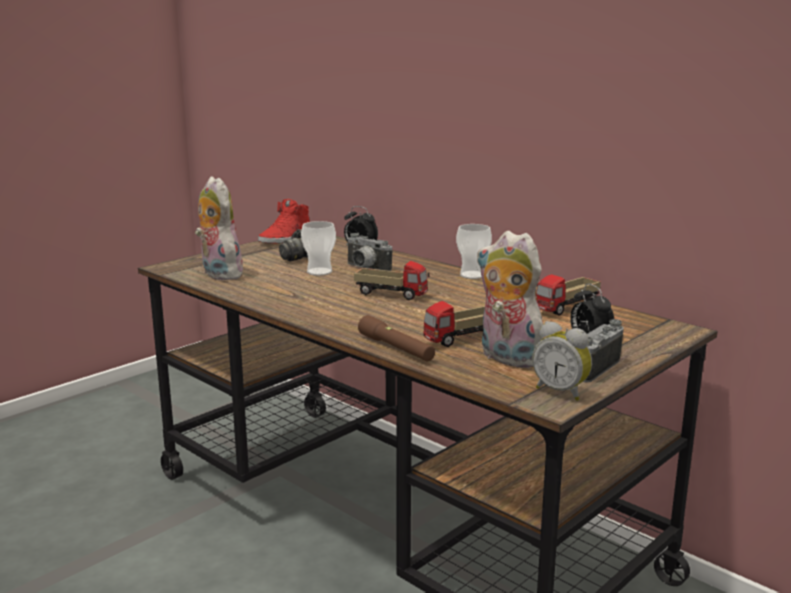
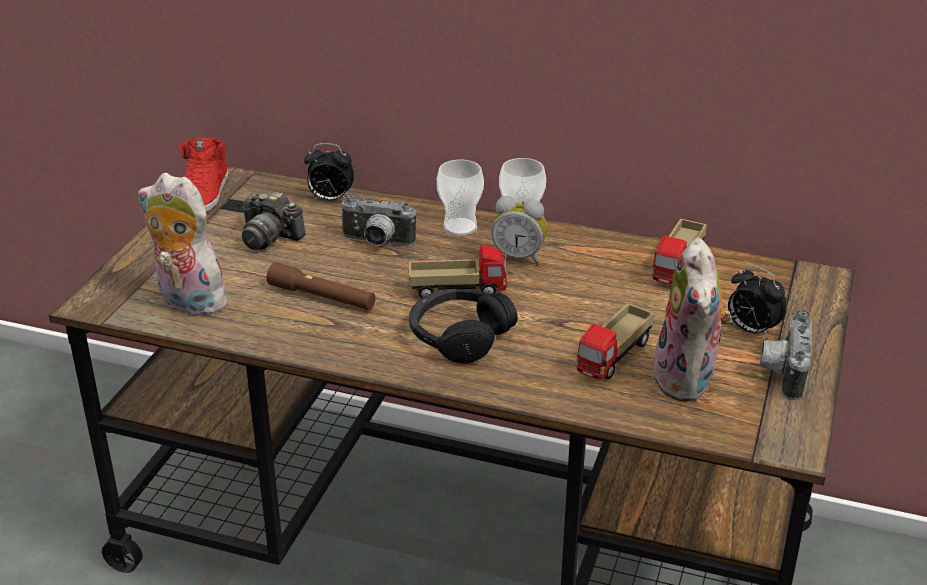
camera: 25 degrees left, 15 degrees up
cup [301,221,336,276] -> cup moved to [437,159,484,236]
brown flashlight [358,315,435,361] -> brown flashlight moved to [267,262,375,310]
plush toy [477,231,544,368] -> plush toy turned 105 degrees counterclockwise [652,237,733,402]
alarm clock [532,321,592,401] -> alarm clock moved to [491,196,547,265]
none -> black headphones [409,289,518,364]

